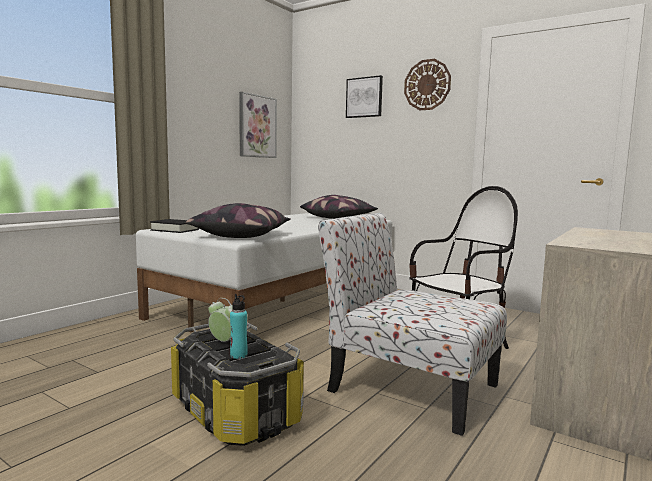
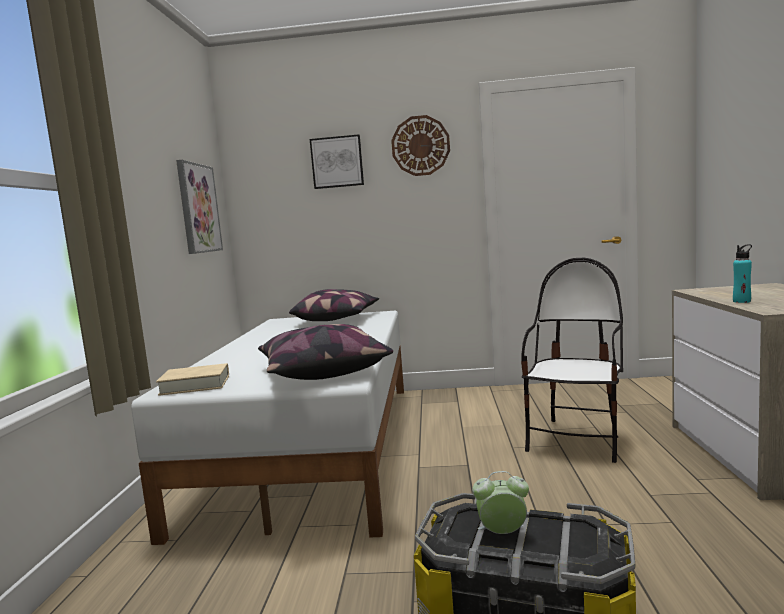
camera: 30 degrees left, 0 degrees up
black book [150,219,200,233] -> beige book [156,363,229,396]
turquoise bottle [230,294,248,359] -> turquoise bottle moved to [733,244,752,303]
chair [318,213,507,436] -> none

